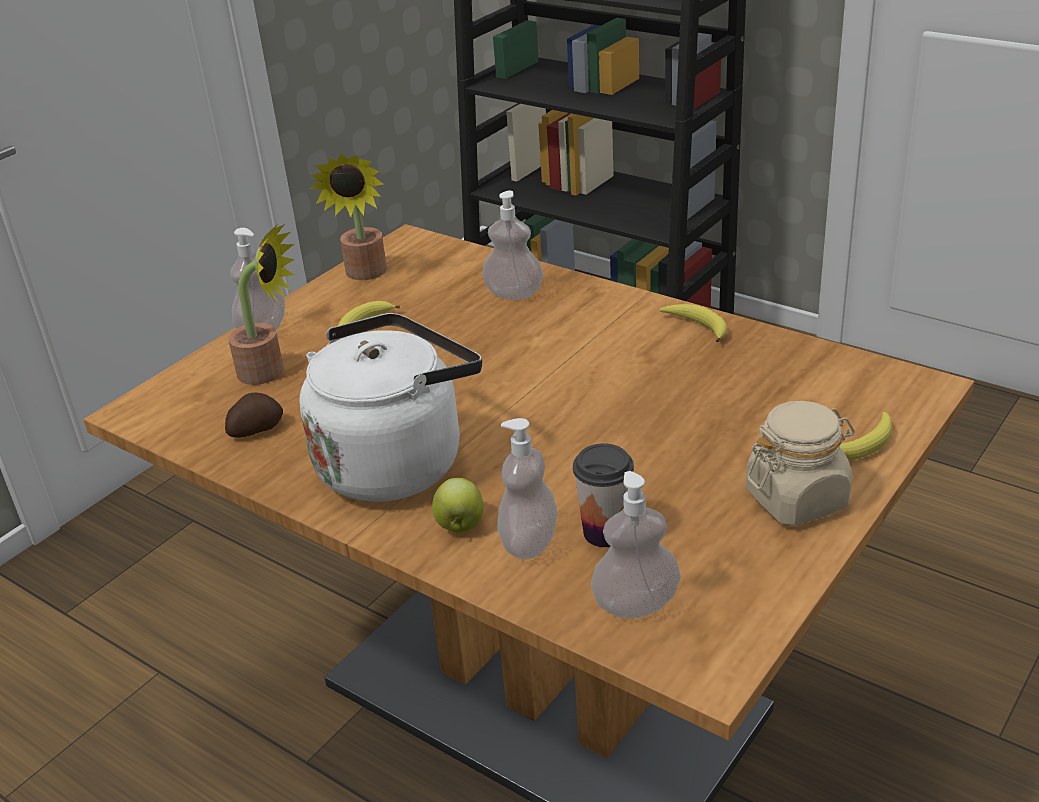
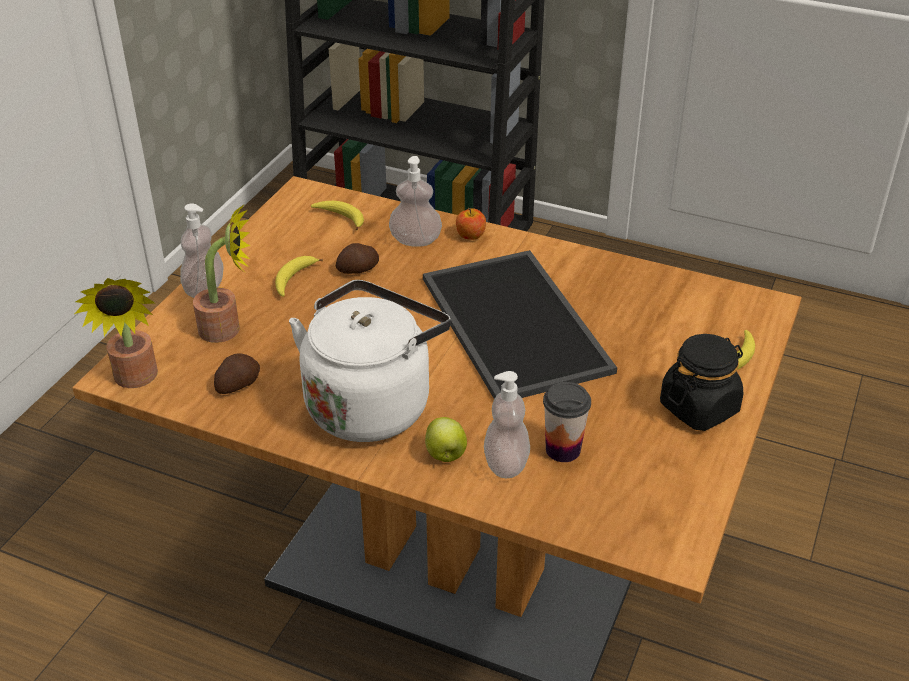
camera: 15 degrees left, 5 degrees up
potted plant [310,154,387,280] -> potted plant moved to [75,278,158,388]
soap dispenser [591,471,681,618] -> none
banana [659,304,727,343] -> banana moved to [311,201,364,230]
beige jar [746,401,855,526] -> black jar [660,334,743,431]
none -> potato [336,243,379,274]
none -> tray [423,250,617,399]
none -> apple [456,208,486,240]

